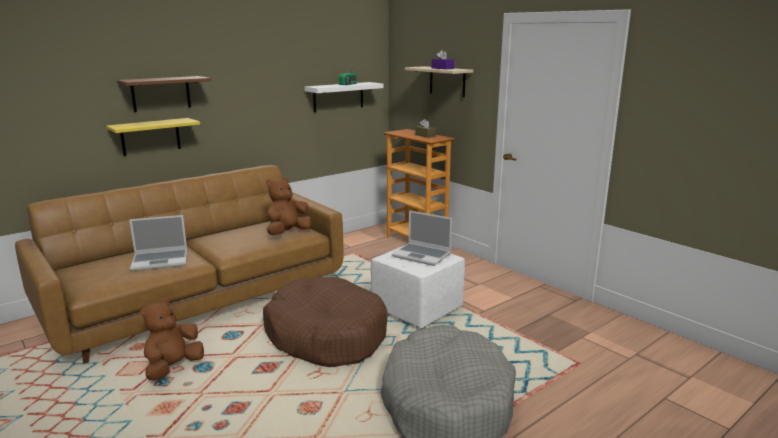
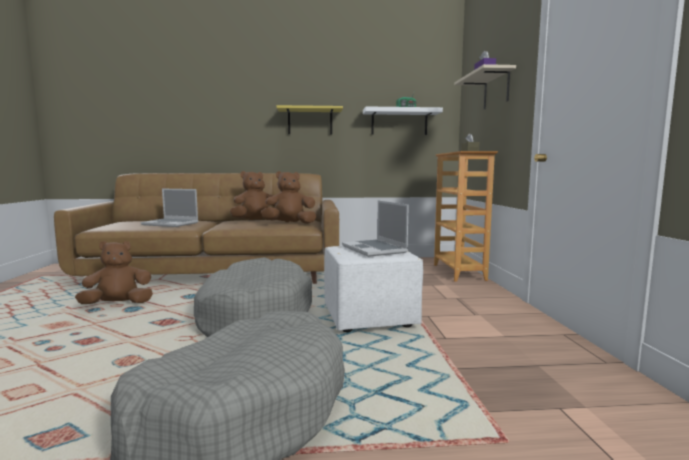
camera: 35 degrees right, 10 degrees down
yellow shelf [106,118,200,156] -> yellow shelf moved to [276,105,343,134]
brown shelf [117,76,211,112] -> none
brown dog bed [263,277,388,367] -> grey dog bed [194,257,312,337]
none -> brown plush toy [230,171,276,221]

